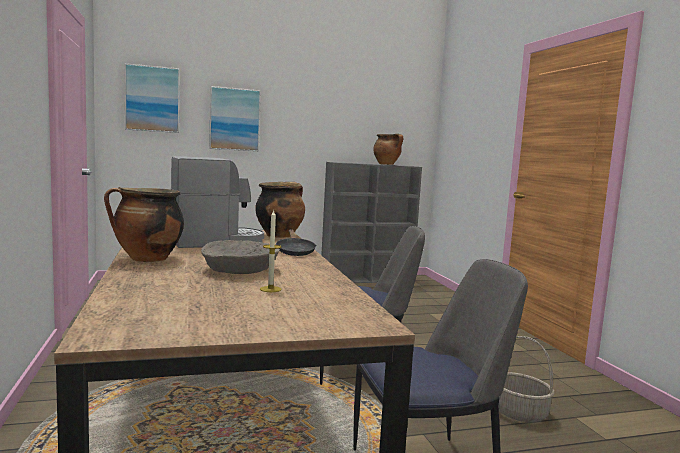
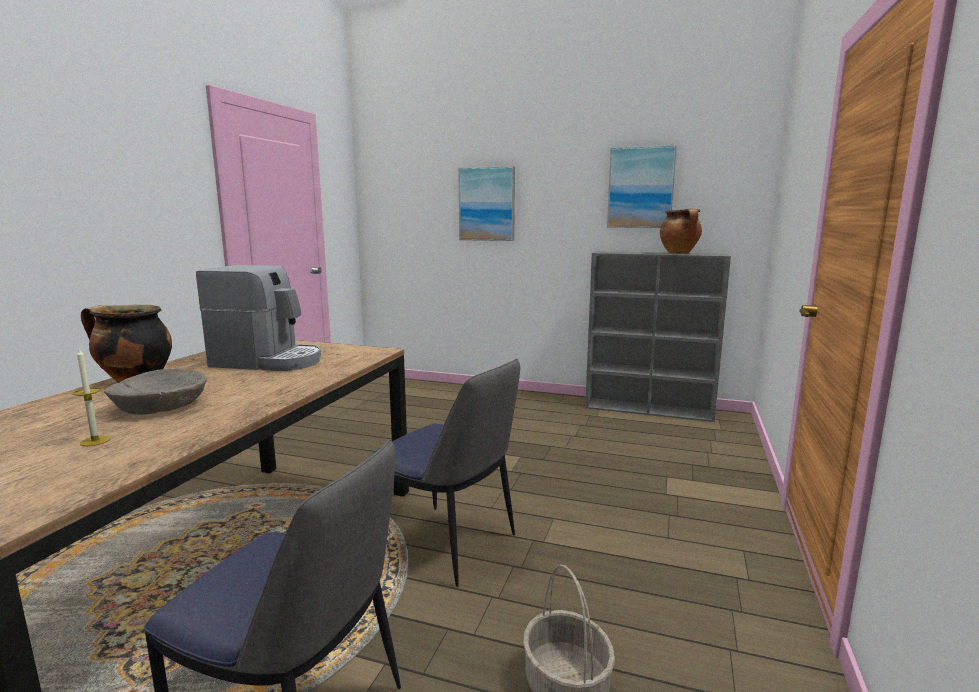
camera: 35 degrees right, 5 degrees up
picture [125,63,180,133] -> picture moved to [607,145,677,228]
cooking pot [255,182,305,238] -> none
black frying pan [275,229,316,256] -> none

